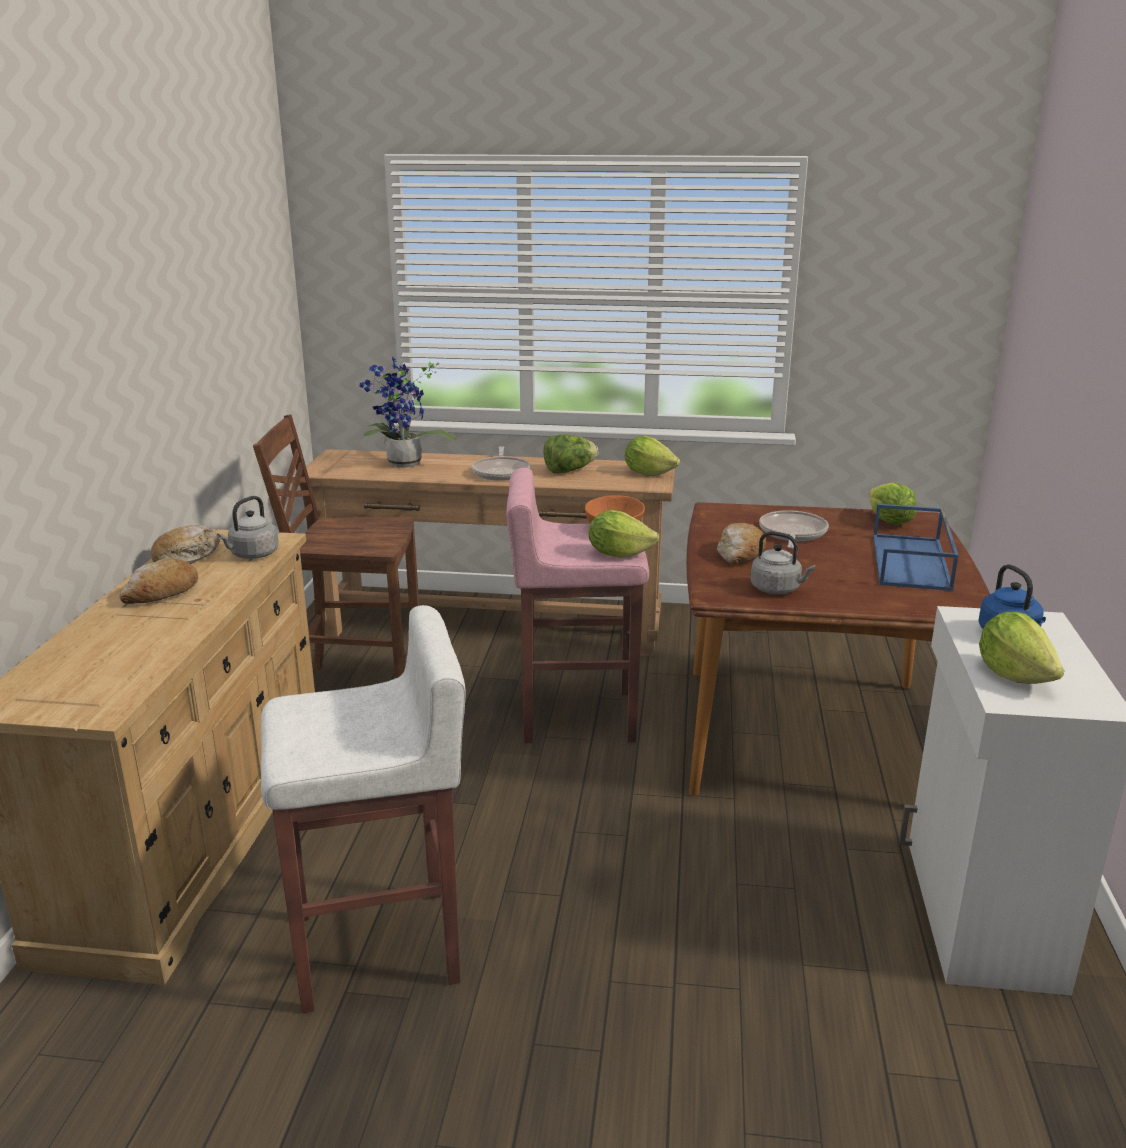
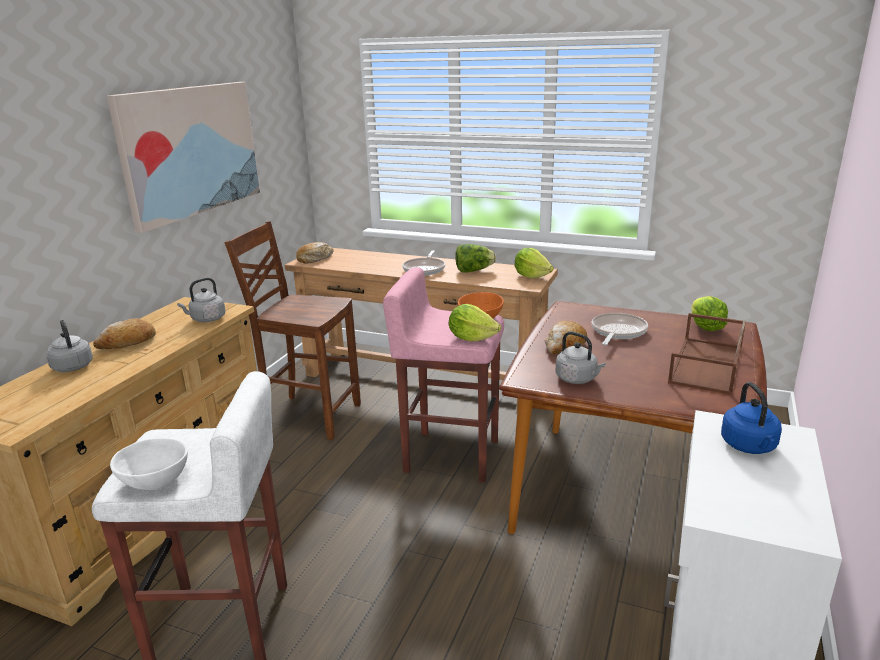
camera: 15 degrees right, 0 degrees up
bread [151,525,220,564] -> bread moved to [296,242,334,264]
potted plant [360,357,457,468] -> none
blue tray [873,504,958,591] -> brown tray [668,313,746,395]
lettuce [979,612,1065,684] -> none
none -> grey kettle [46,320,93,372]
none -> picture [107,82,260,233]
none -> white bowl [110,438,188,490]

